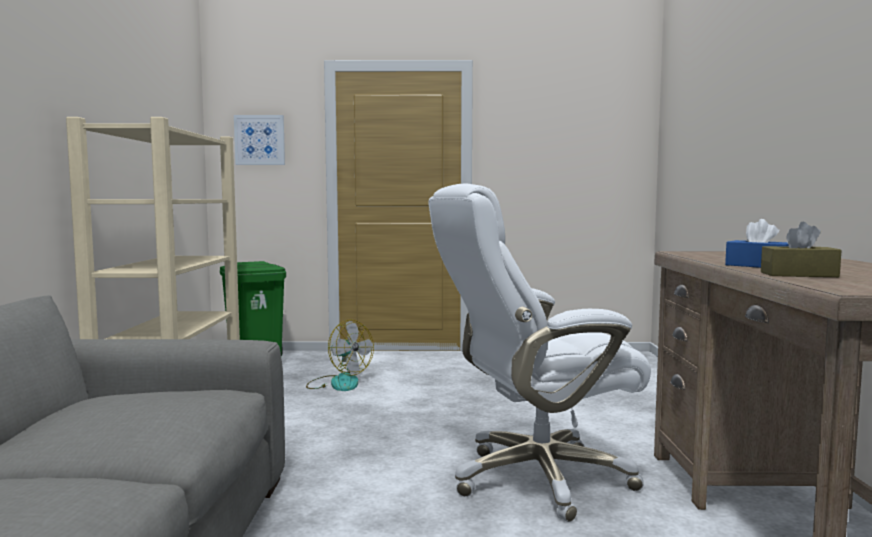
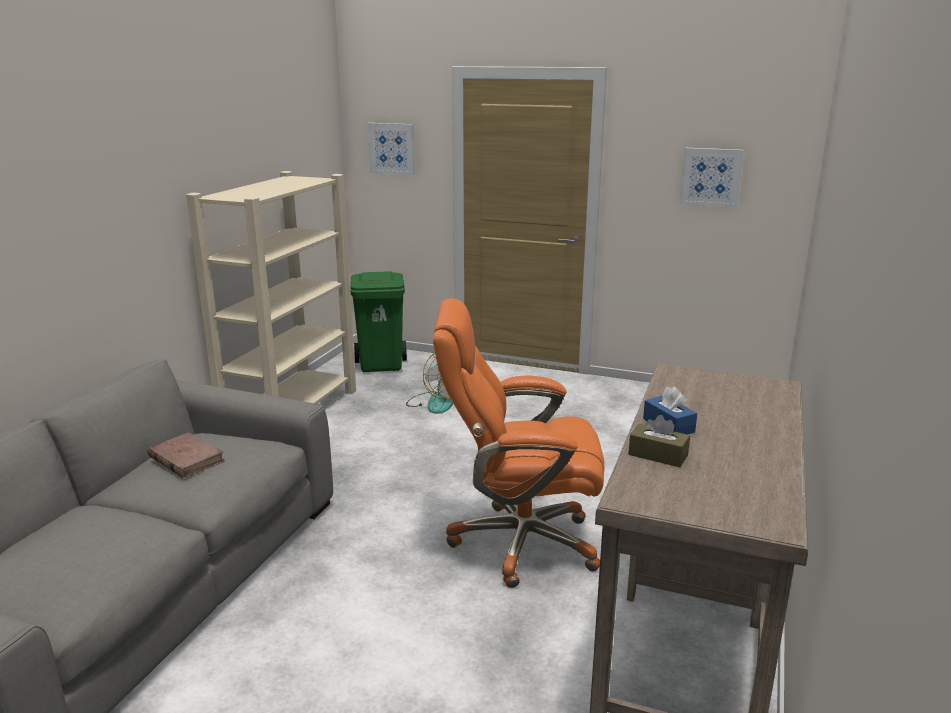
camera: 20 degrees right, 15 degrees up
white office chair [428,184,651,522] -> orange office chair [433,298,604,588]
none -> brown book [148,433,225,478]
none -> picture [680,148,743,207]

